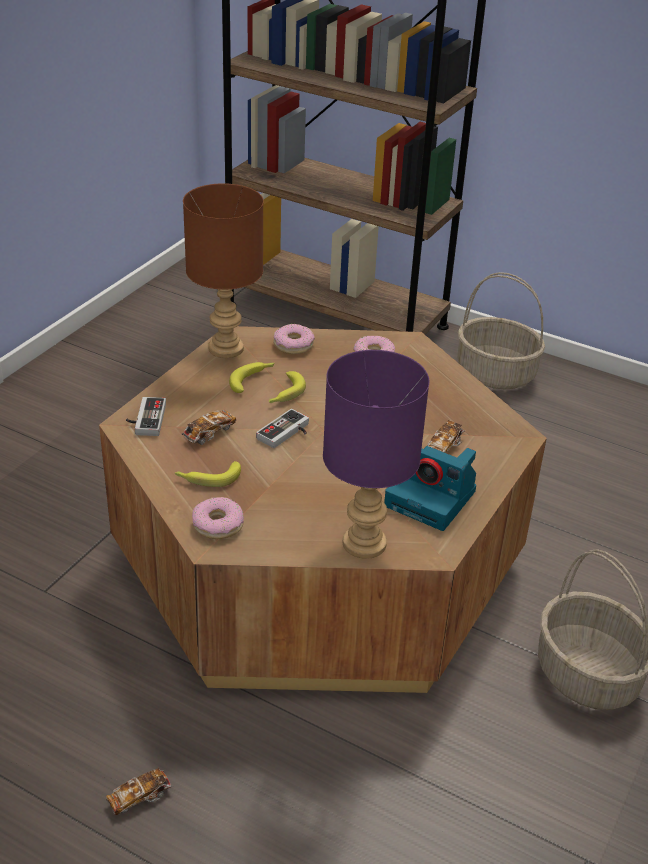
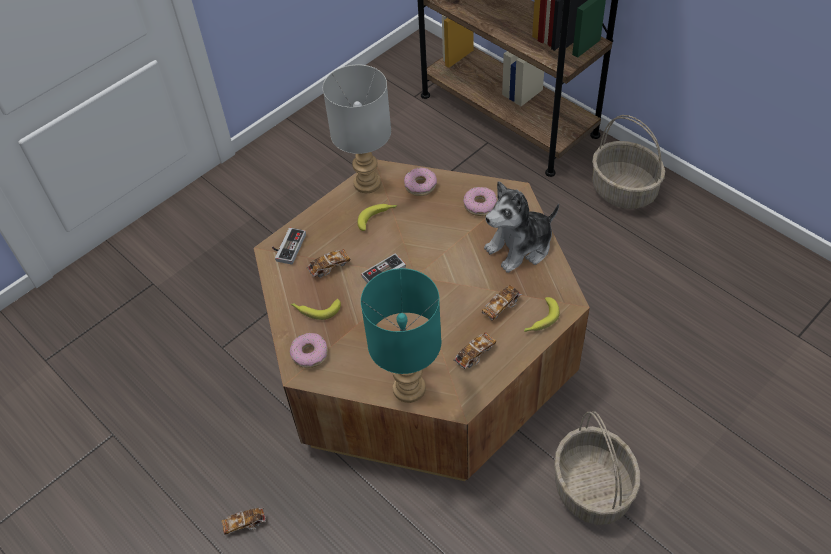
camera: 20 degrees right, 15 degrees up
brown table lamp [183,183,264,358] -> grey table lamp [323,64,391,193]
banana [269,371,306,403] -> banana moved to [524,297,560,332]
purple table lamp [323,350,429,559] -> turquoise table lamp [361,268,441,403]
camera [384,446,476,531] -> toy car [453,332,496,369]
none -> plush toy [484,181,559,273]

